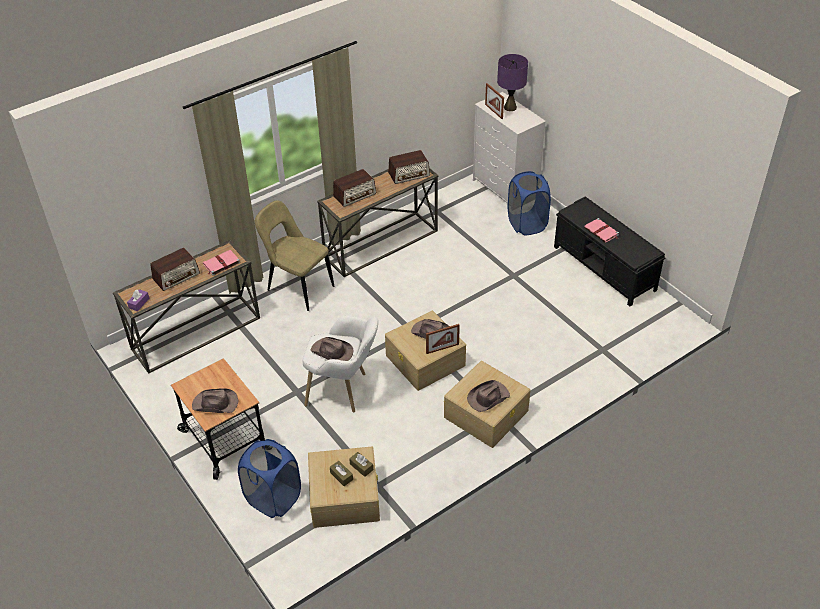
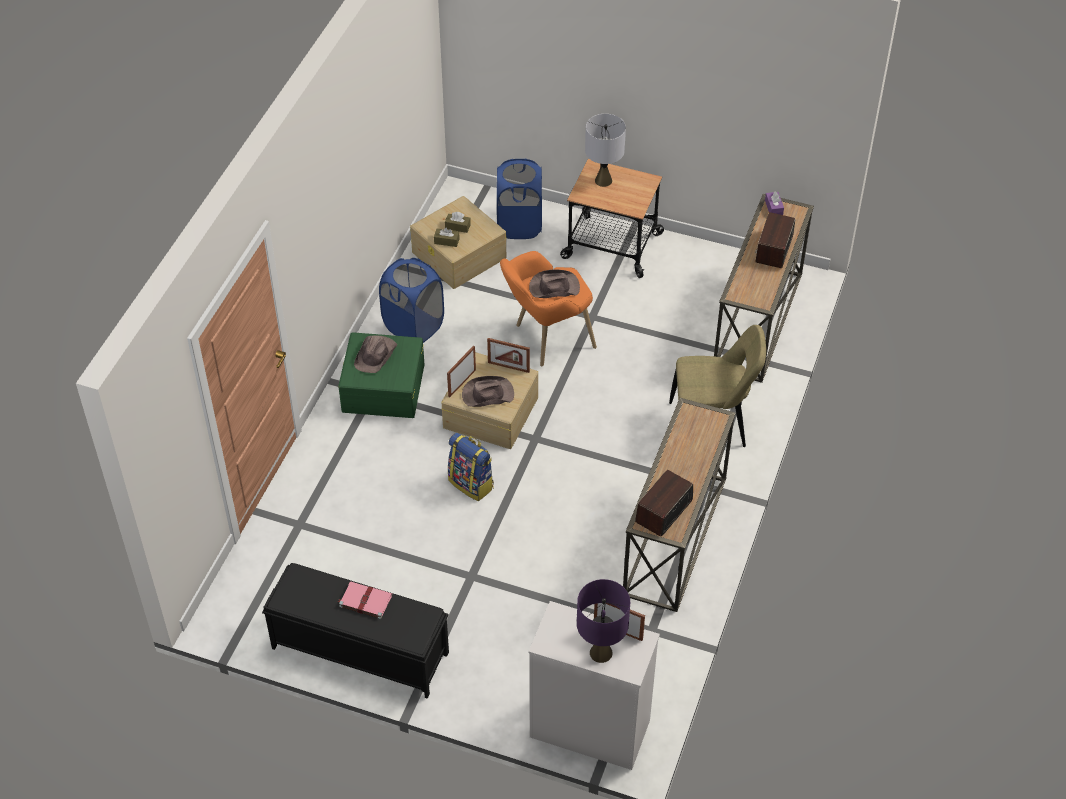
camera: 145 degrees right, 5 degrees up
brown hat [192,388,238,413] -> grey table lamp [585,114,626,187]
pink book [203,250,240,276] -> none
white armchair [303,315,378,412] -> orange armchair [500,251,597,366]
radio [333,169,376,207] -> none
beige storage box [444,361,530,448] -> green storage box [338,332,425,418]
blue laundry basket [508,171,551,235] -> blue laundry basket moved to [379,258,444,343]
none -> backpack [448,433,494,501]
none -> picture frame [487,338,530,373]

